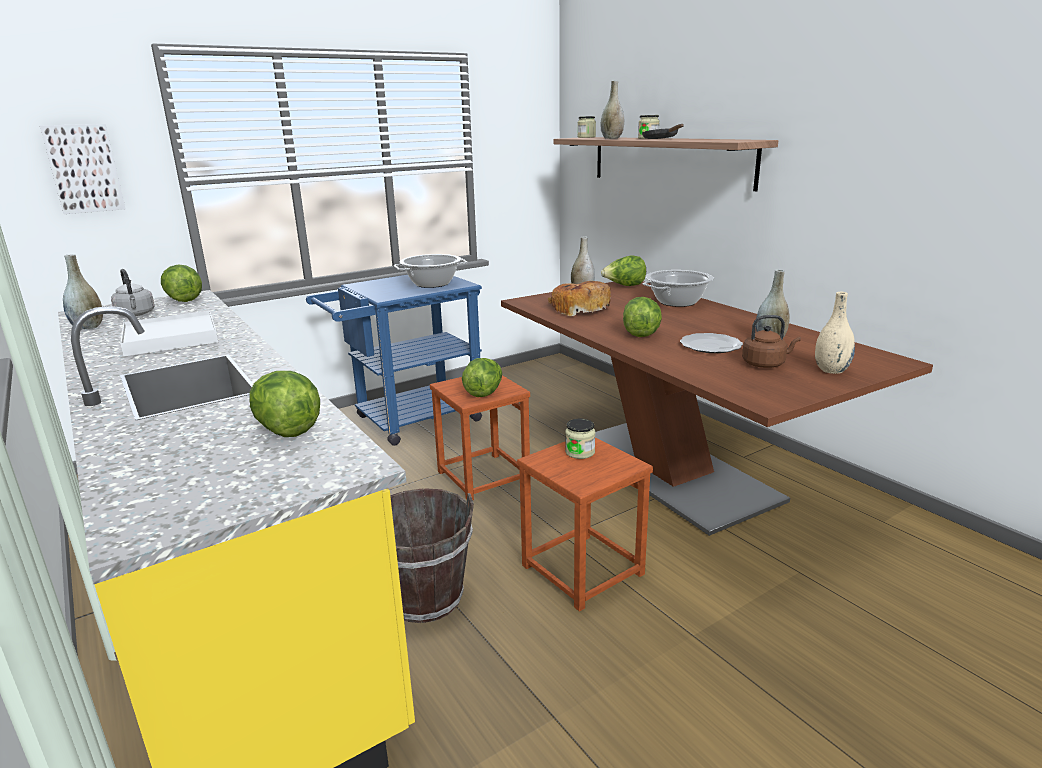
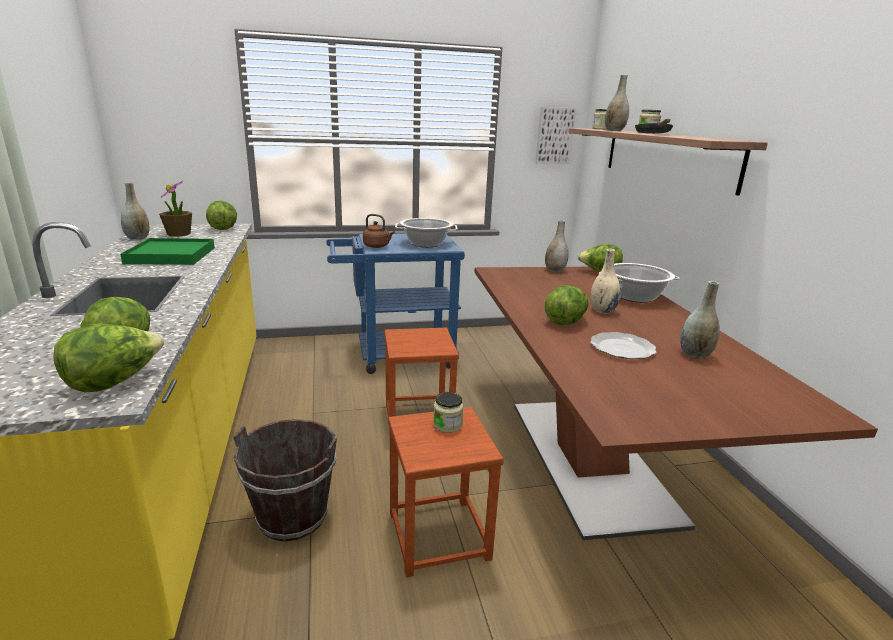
camera: 20 degrees right, 0 degrees up
picture [40,124,126,214] -> picture moved to [535,107,576,164]
grey kettle [111,269,155,316] -> potted plant [159,180,192,237]
white tray [120,311,218,356] -> green tray [120,238,215,265]
lettuce [462,358,502,397] -> lettuce moved to [53,323,164,392]
bread [548,281,611,316] -> none
brown kettle [742,315,801,368] -> brown kettle moved to [363,214,395,248]
beige vase [815,292,855,374] -> beige vase moved to [591,249,620,314]

